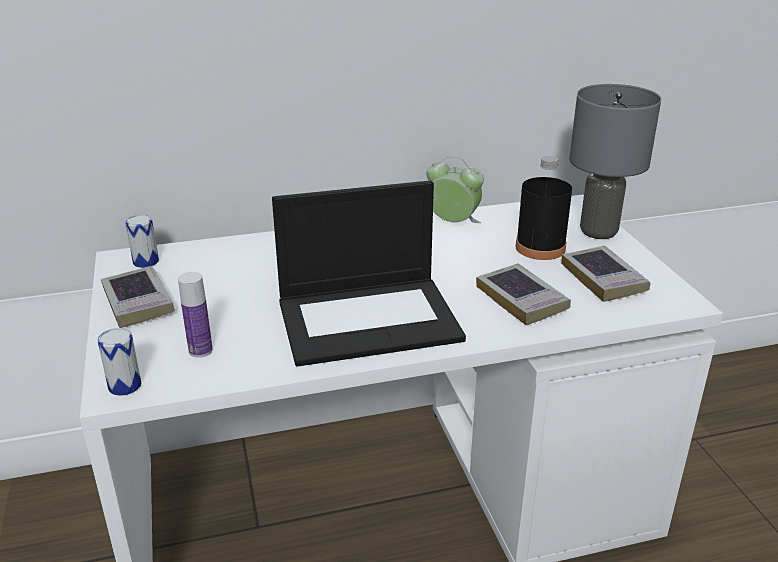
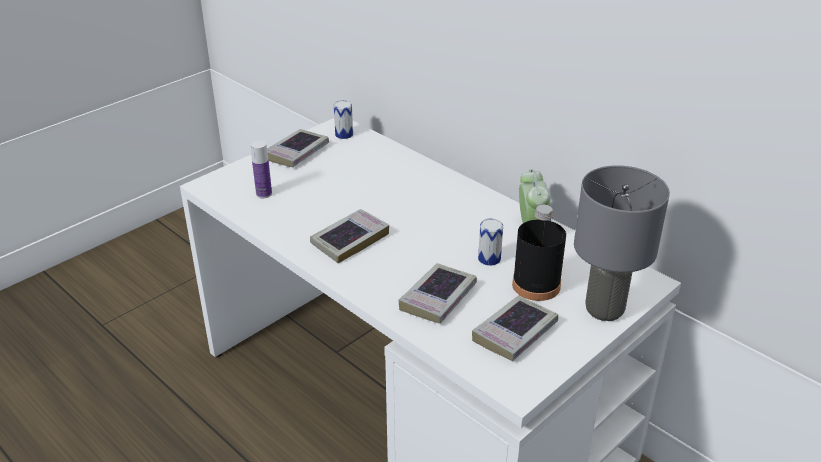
camera: 60 degrees right, 5 degrees up
can [97,328,141,396] -> can moved to [478,219,503,266]
laptop [272,180,466,367] -> book [310,209,389,263]

